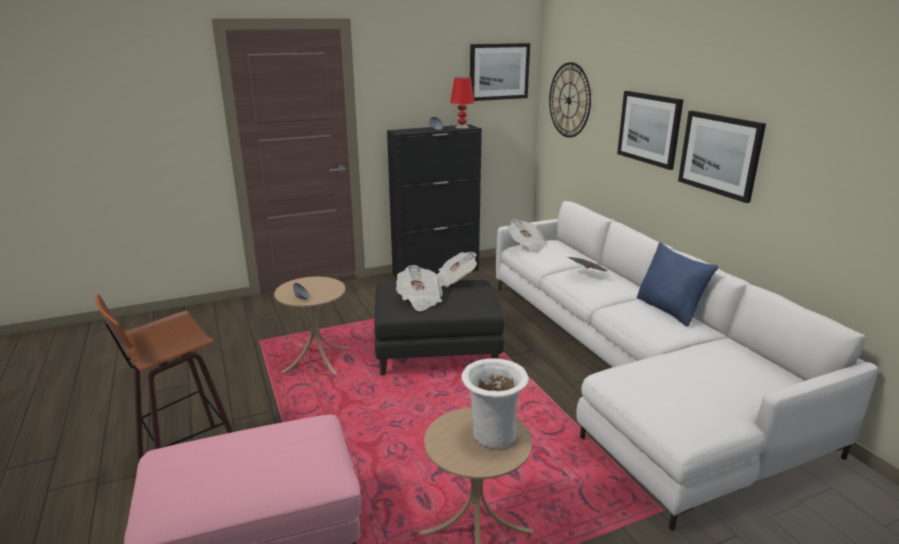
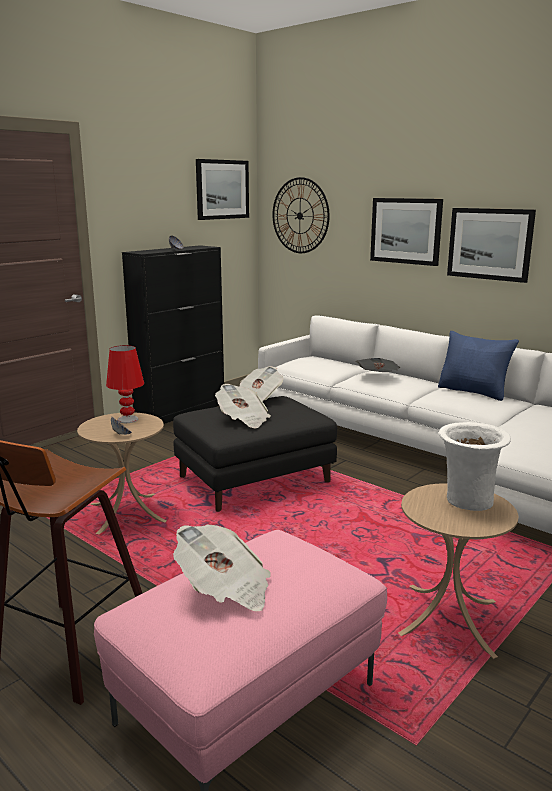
camera: 25 degrees left, 5 degrees down
red table lamp [450,77,474,129] -> red table lamp moved to [106,345,144,423]
newspaper [508,219,547,253] -> newspaper moved to [173,525,271,612]

